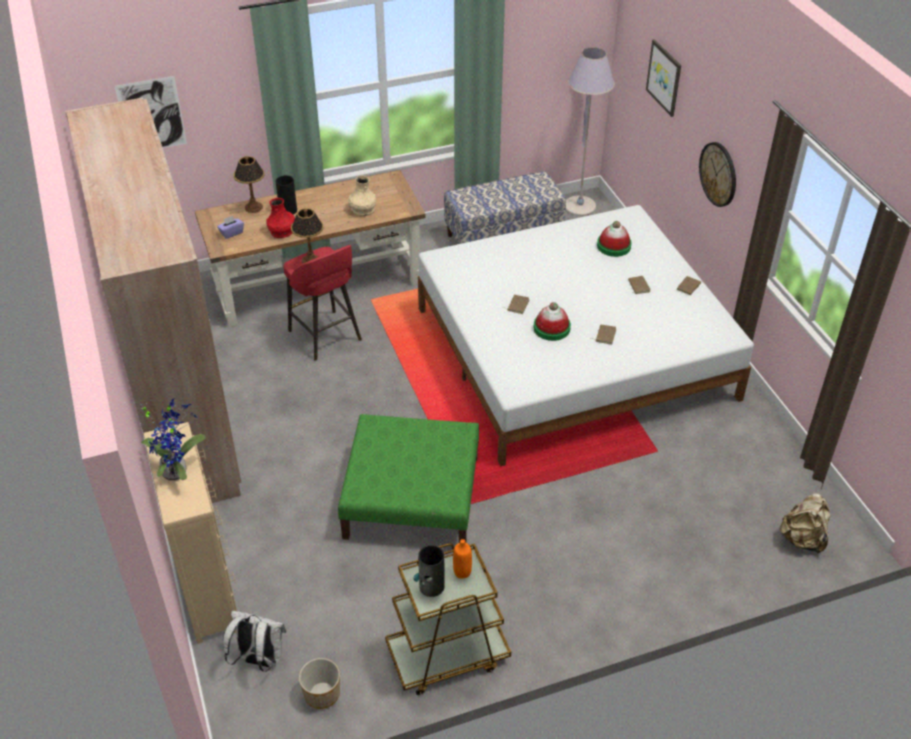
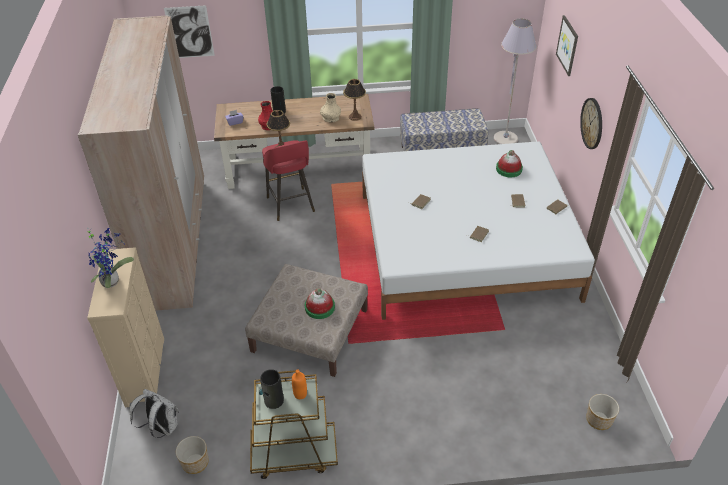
camera: 15 degrees right, 0 degrees up
table lamp [233,156,265,213] -> table lamp moved to [343,79,366,121]
green ottoman [338,414,479,543] -> beige ottoman [245,264,368,377]
hat [534,302,571,341] -> hat moved to [305,288,335,319]
beige backpack [780,493,831,554] -> planter [586,394,619,430]

